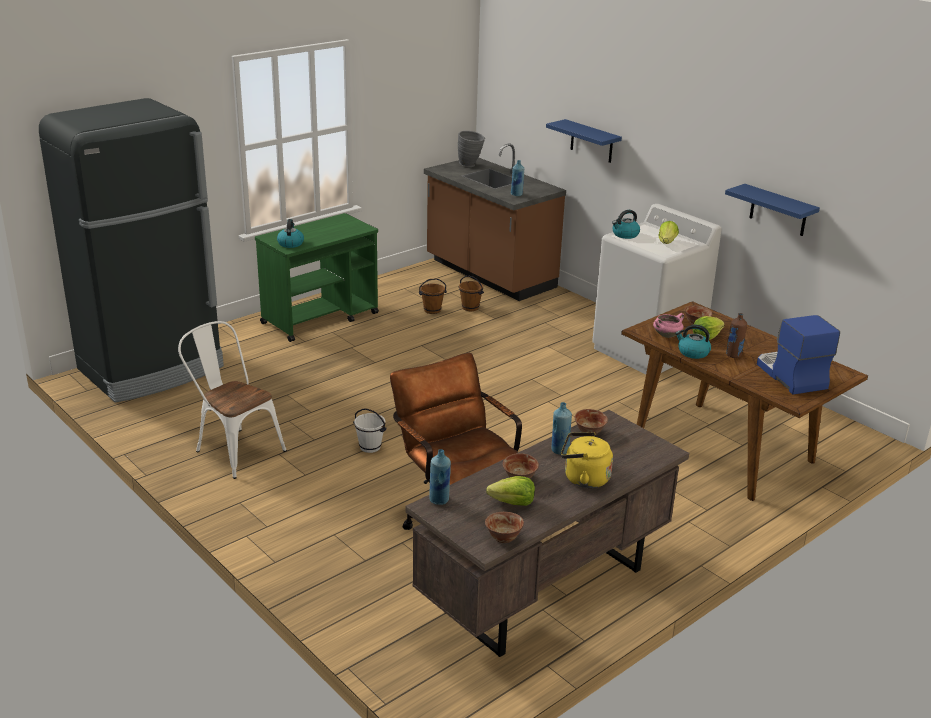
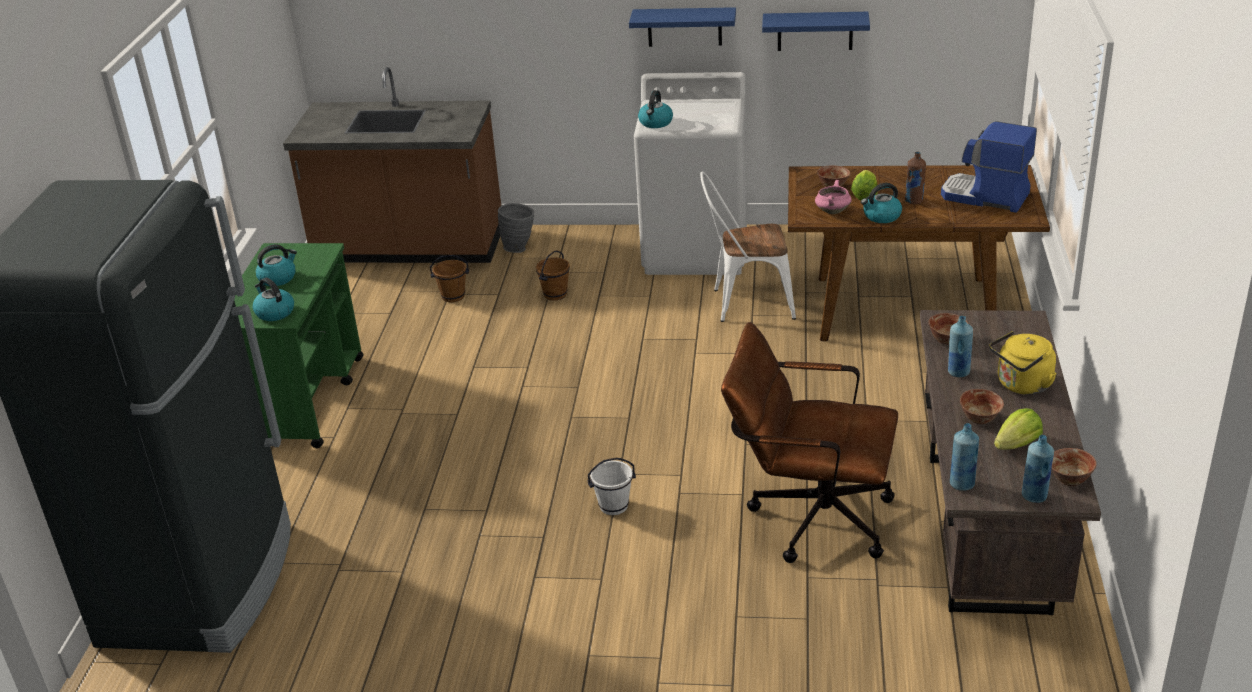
camera: 40 degrees left, 5 degrees up
white chair [178,321,287,479] -> white chair moved to [700,171,796,322]
brown bucket [419,278,447,314] -> brown bucket moved to [536,250,570,301]
grey vase [458,131,485,167] -> grey vase moved to [498,203,534,253]
blue bottle [511,160,524,196] -> blue bottle moved to [1022,435,1054,503]
blue shelf [546,119,622,163] -> blue shelf moved to [629,7,736,47]
lettuce [658,221,679,244] -> none
none -> kettle [256,244,297,286]

